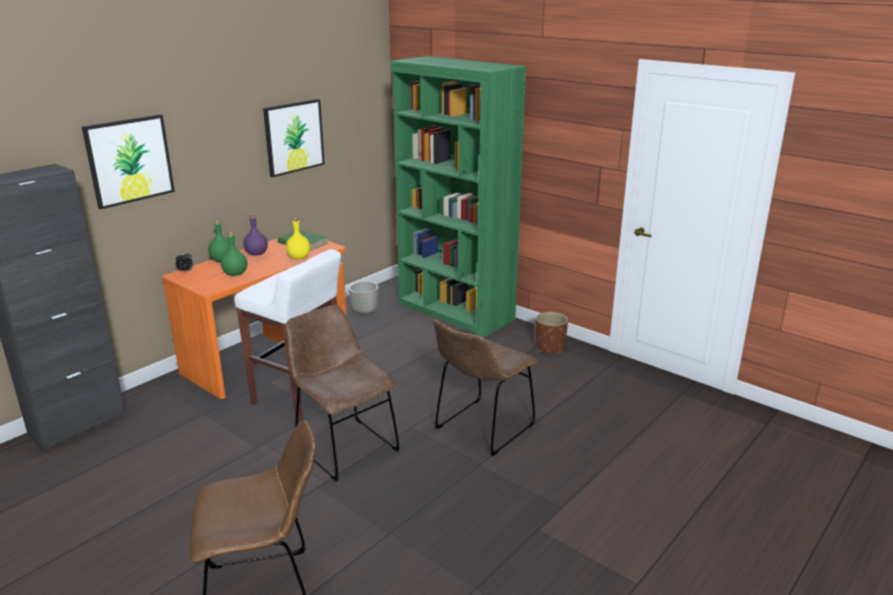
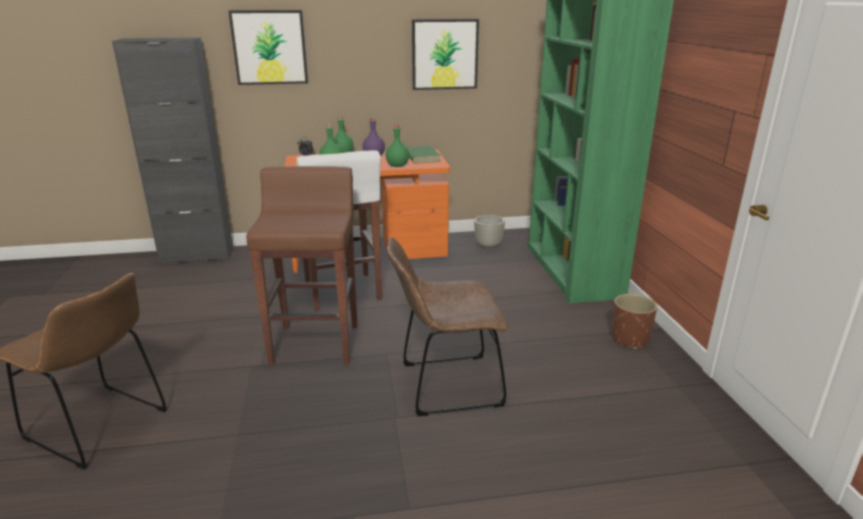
camera: 40 degrees right, 0 degrees up
yellow bottle [286,218,310,260] -> green bottle [386,125,409,167]
brown chair [286,305,400,481] -> brown stool [246,166,357,365]

